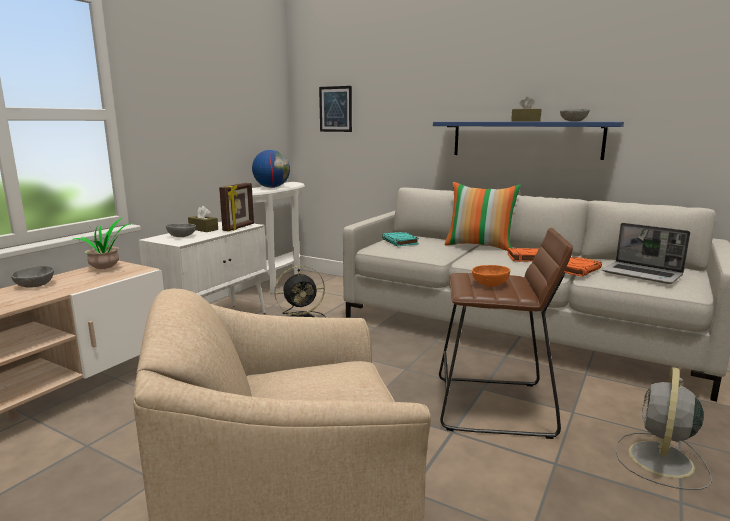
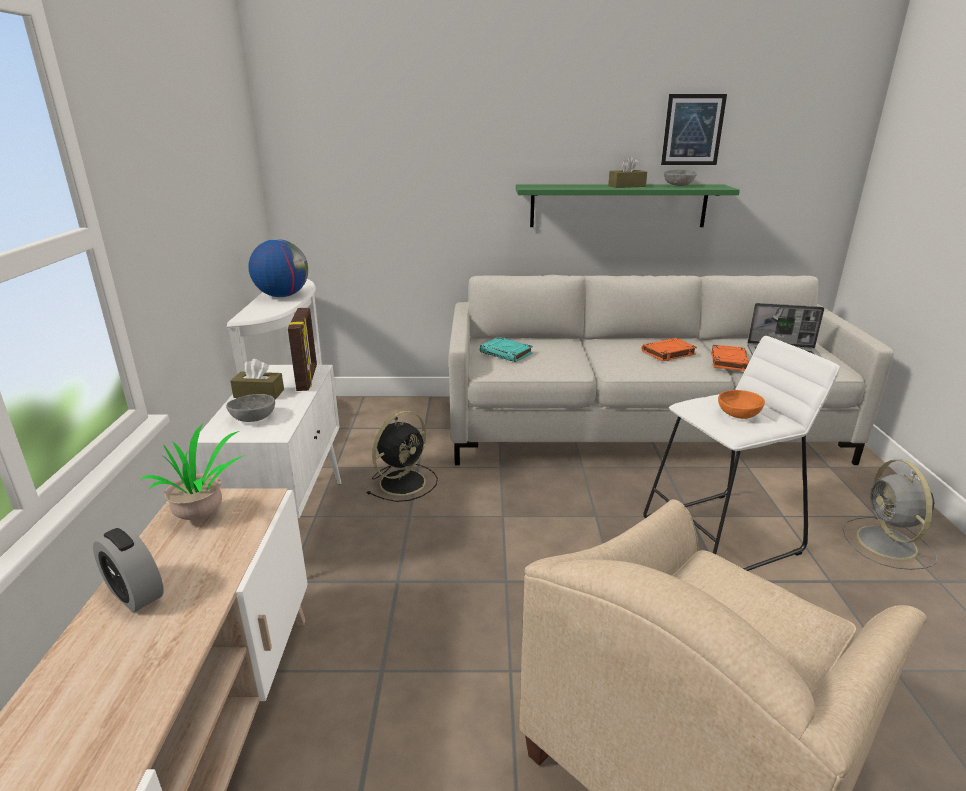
camera: 30 degrees left, 10 degrees up
grey bowl [11,266,54,288] -> alarm clock [93,527,164,613]
picture [319,86,352,132] -> picture moved to [661,94,727,165]
blue shelf [433,122,624,160] -> green shelf [516,185,740,227]
brown stool [439,228,573,439] -> white stool [643,336,840,571]
pillow [445,182,521,251] -> none

